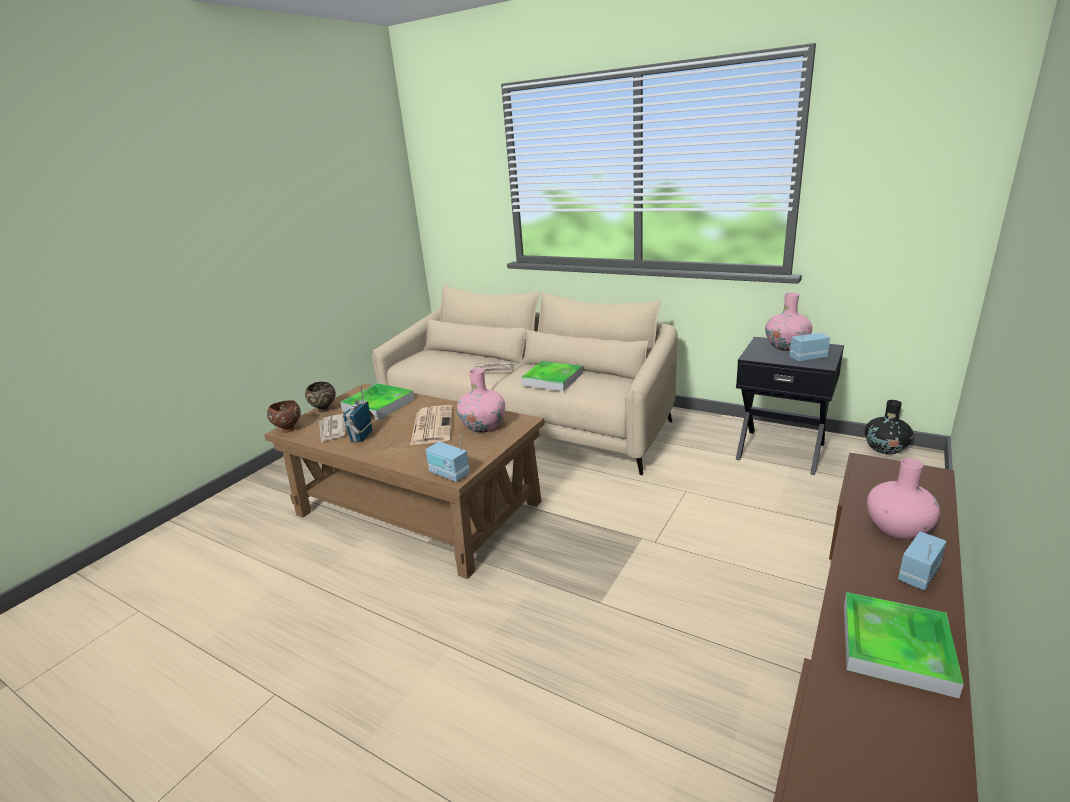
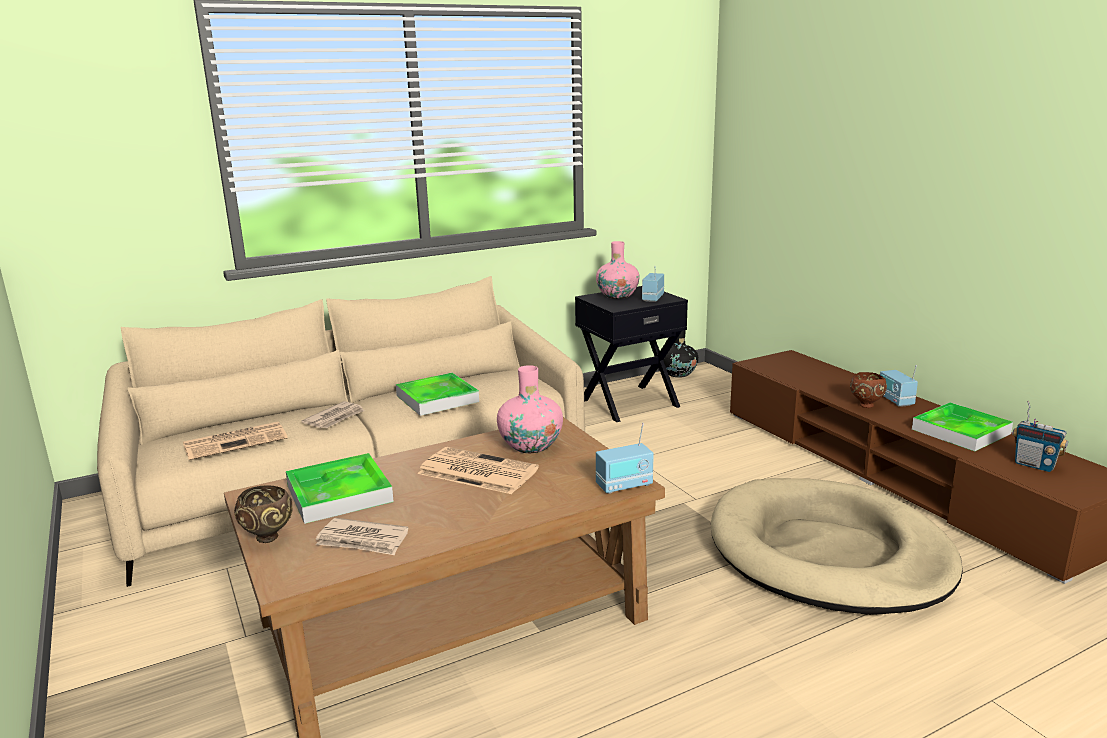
camera: 60 degrees left, 5 degrees down
brown bowl [267,400,301,433] -> brown bowl moved to [850,372,887,408]
radio [343,386,375,442] -> radio moved to [1012,401,1068,472]
pink vase [867,458,940,539] -> none
none -> newspaper [183,422,288,460]
none -> beige dog bed [711,478,963,615]

